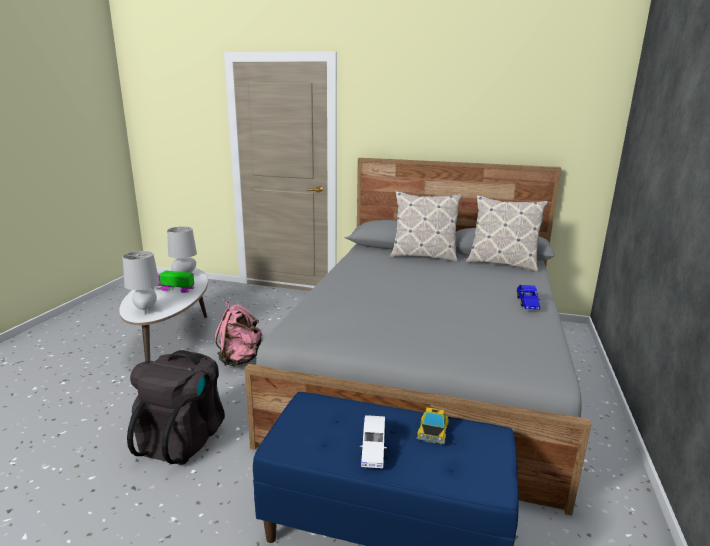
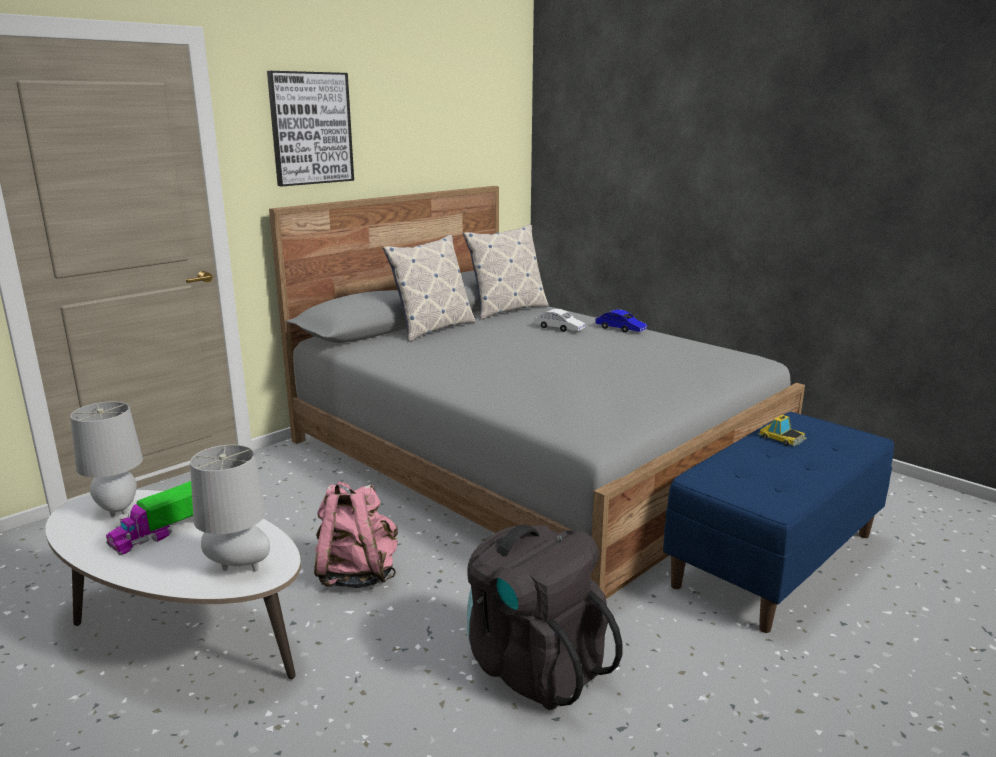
camera: 60 degrees left, 0 degrees up
white toy car [360,415,387,468] -> white toy car moved to [534,309,585,332]
none -> picture [267,71,354,187]

